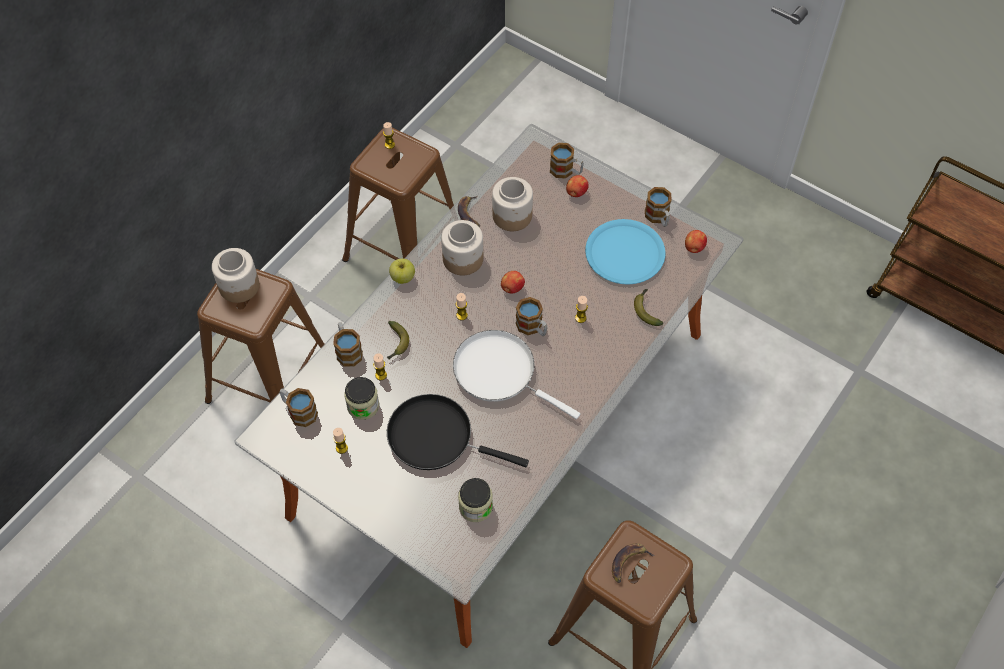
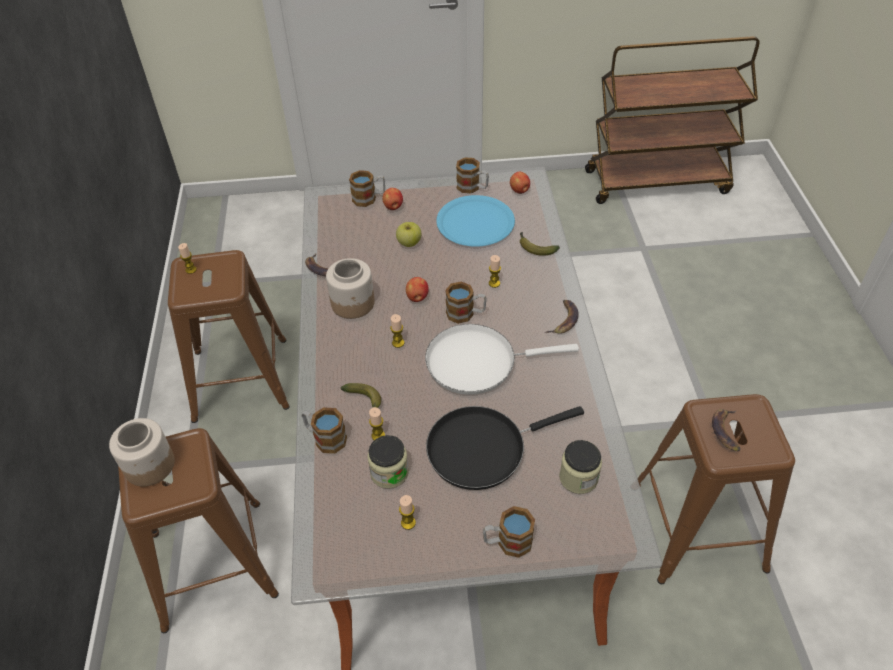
camera: 40 degrees left, 10 degrees down
mug [279,388,318,427] -> mug moved to [483,506,535,558]
apple [389,258,415,284] -> apple moved to [396,222,421,247]
jar [492,177,533,231] -> none
none -> banana [545,300,578,334]

